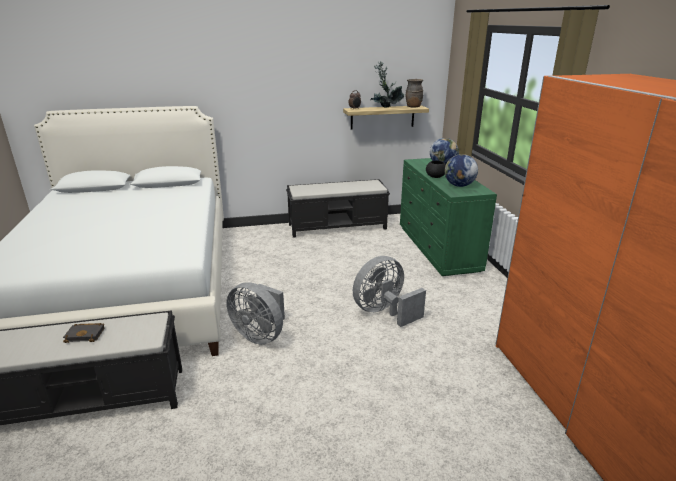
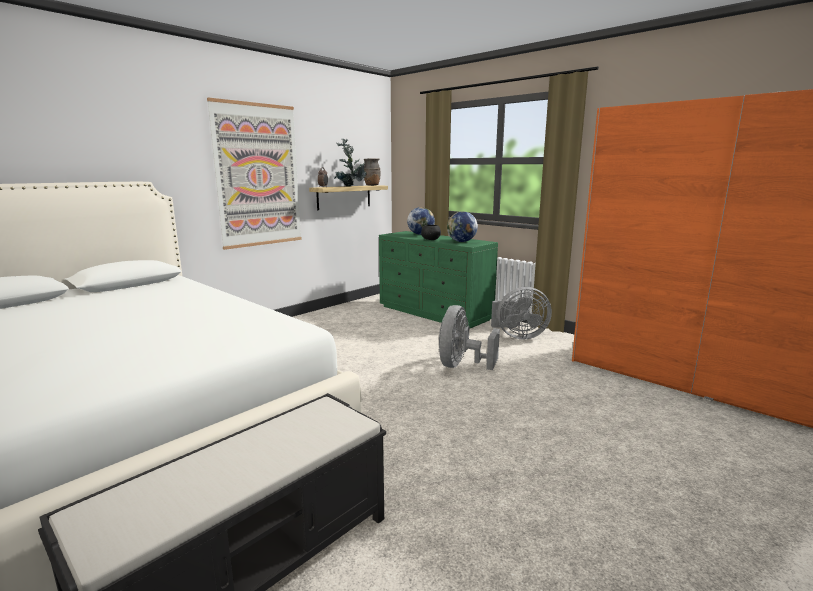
camera: 35 degrees left, 10 degrees down
black book [63,323,105,343] -> none
grey fan [226,282,285,345] -> grey fan moved to [491,287,552,340]
black bench [286,179,390,238] -> none
none -> picture [207,98,302,250]

